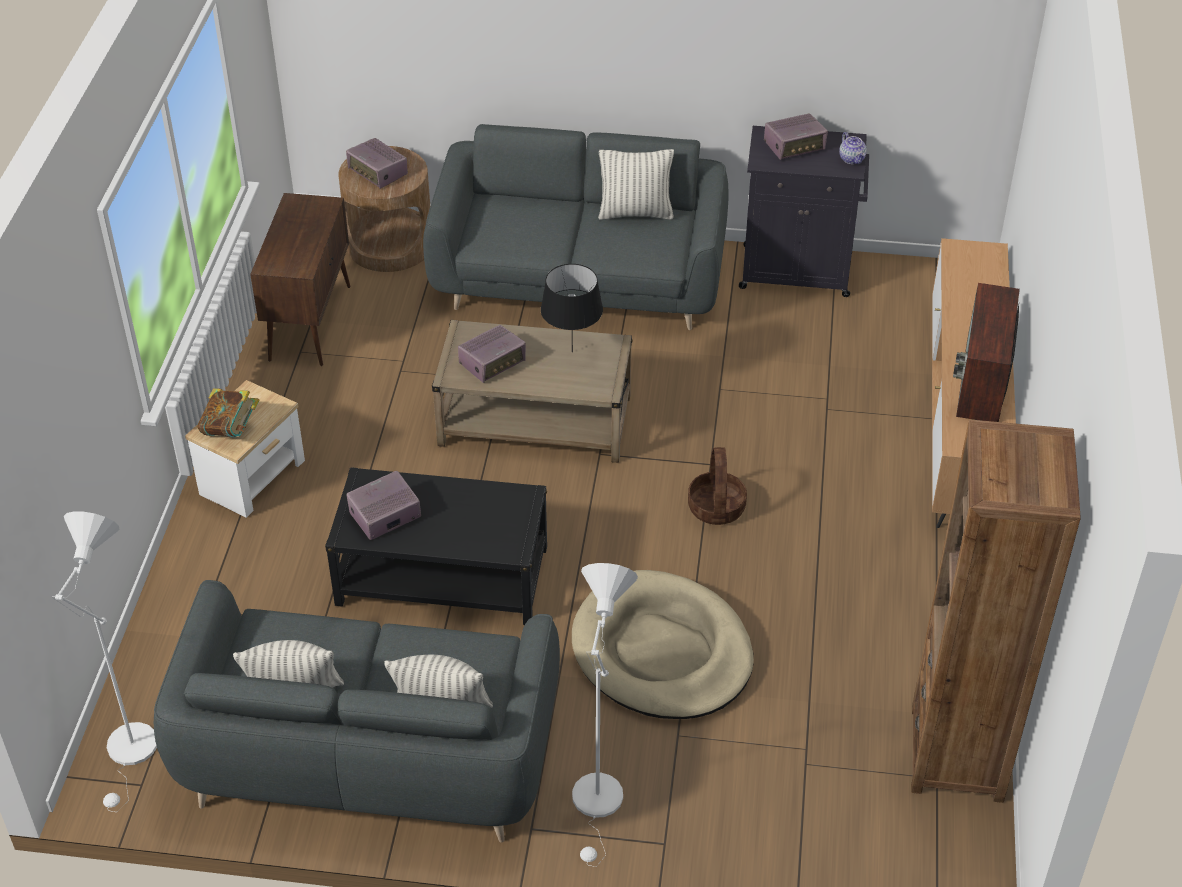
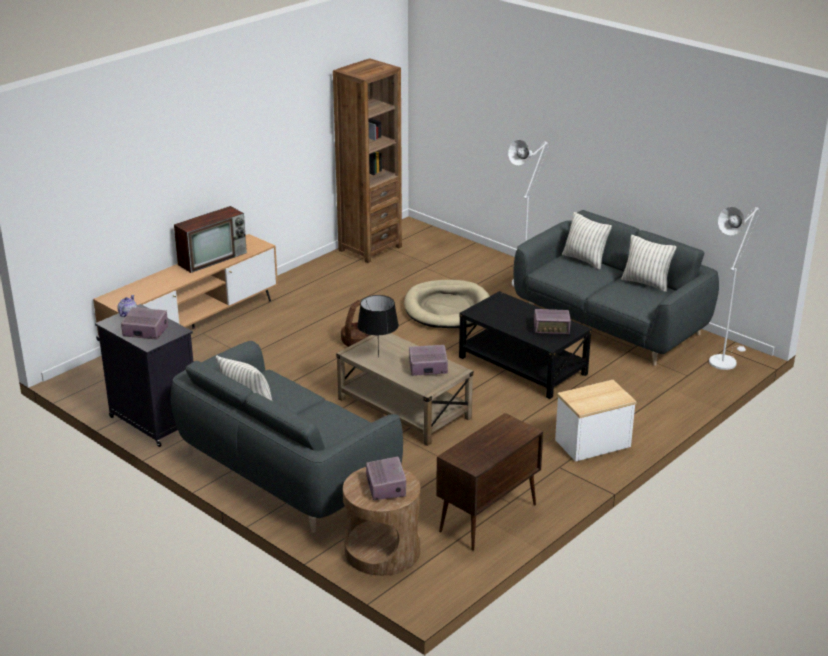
camera: 145 degrees left, 15 degrees down
book [197,388,259,437] -> none

